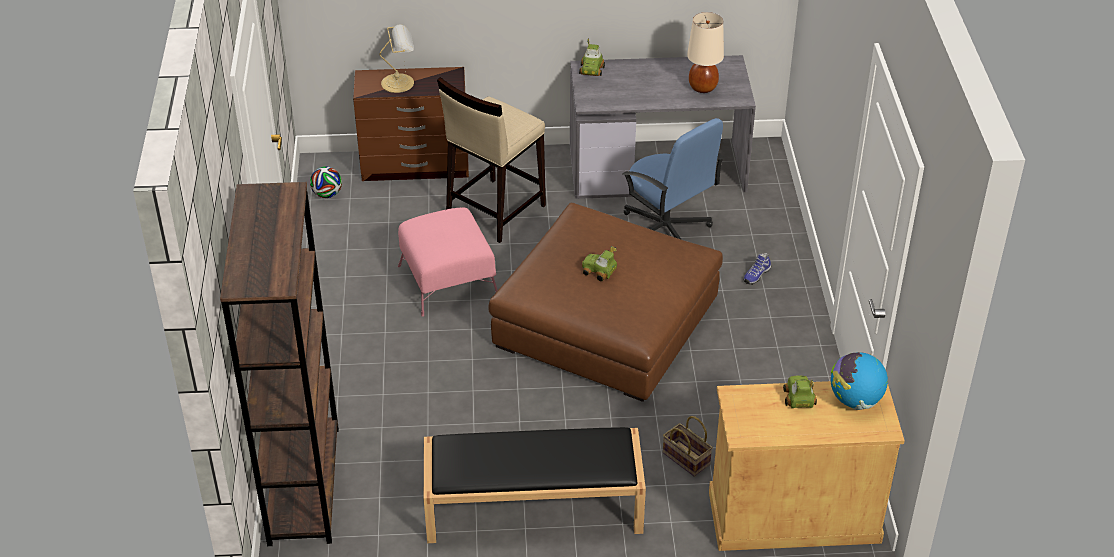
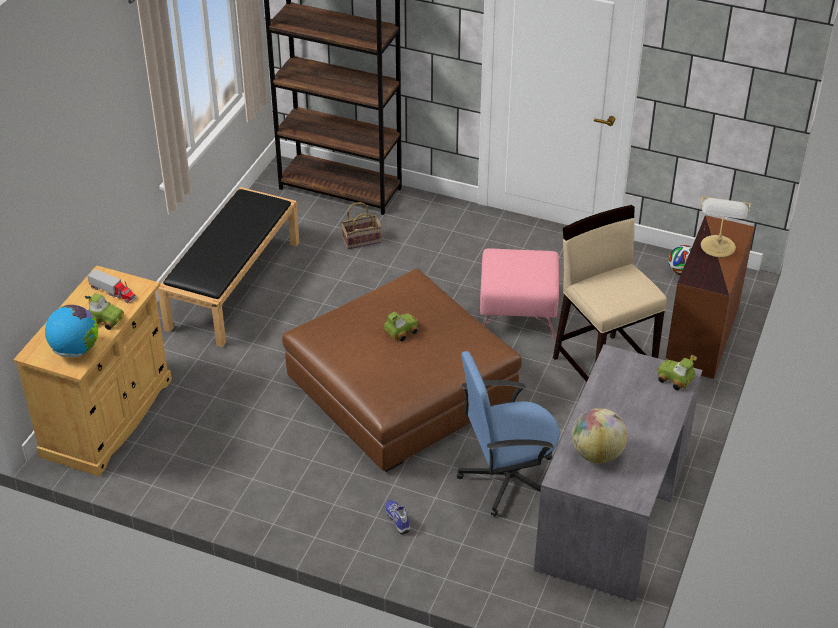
camera: 115 degrees right, 0 degrees up
basket [663,416,713,477] -> basket moved to [341,202,381,249]
beige table lamp [687,12,724,93] -> globe [572,408,628,463]
none -> toy truck [87,269,136,303]

